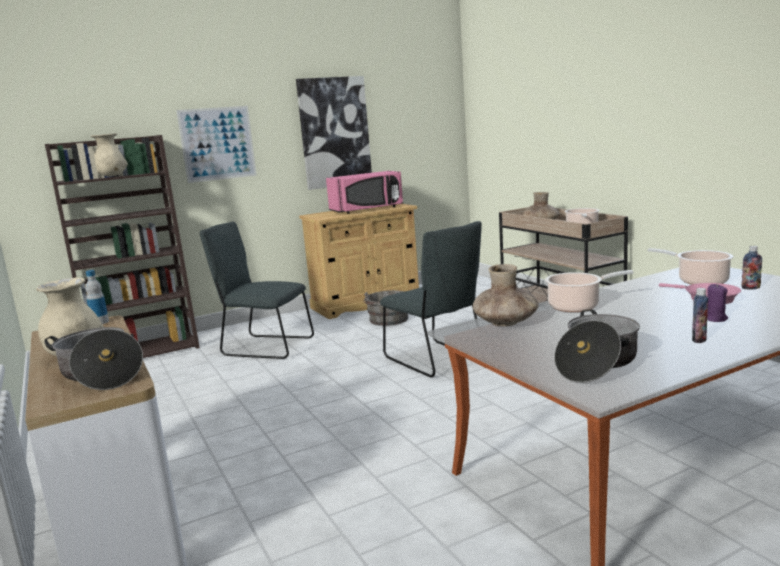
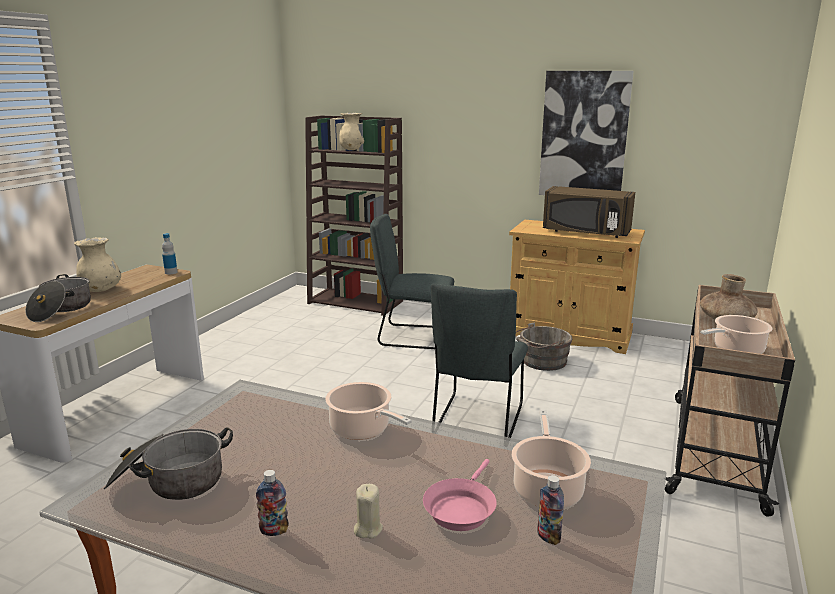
camera: 50 degrees right, 5 degrees up
picture [176,106,256,183] -> none
grey chair [200,222,314,359] -> grey chair turned 60 degrees counterclockwise [370,214,454,349]
pink microwave [326,171,403,214] -> brown microwave [543,186,635,238]
brown vase [473,264,539,326] -> none
purple candle [707,284,728,322] -> beige candle [354,484,383,539]

